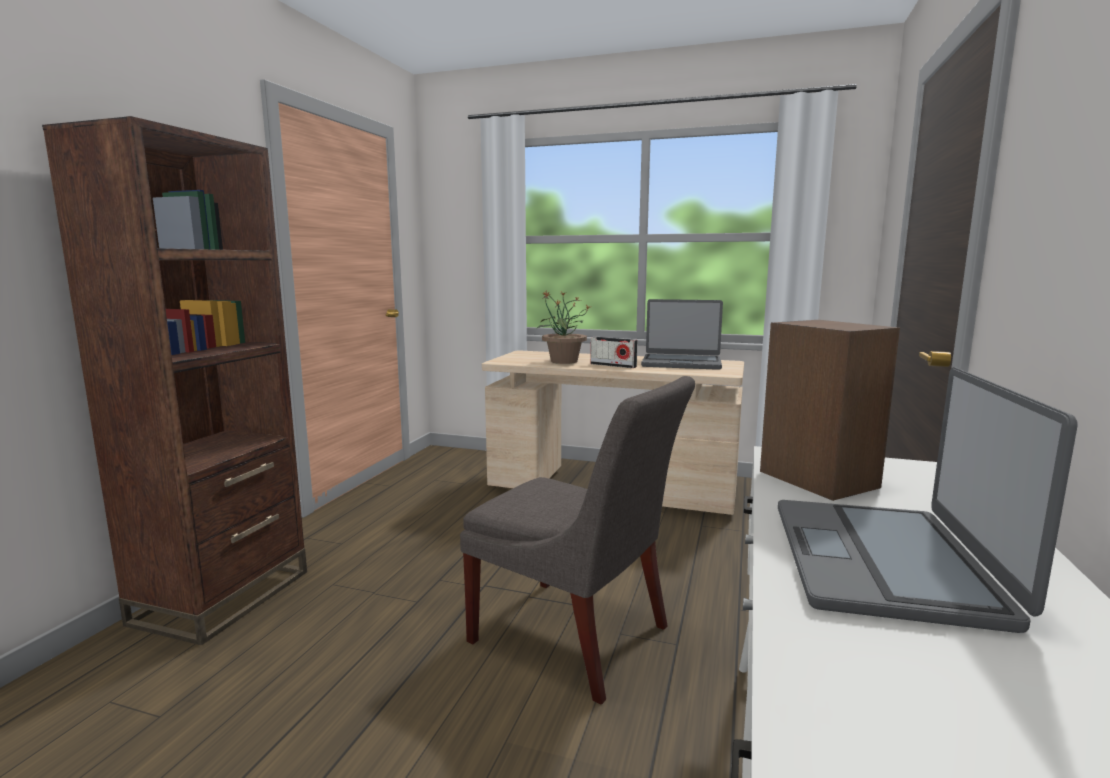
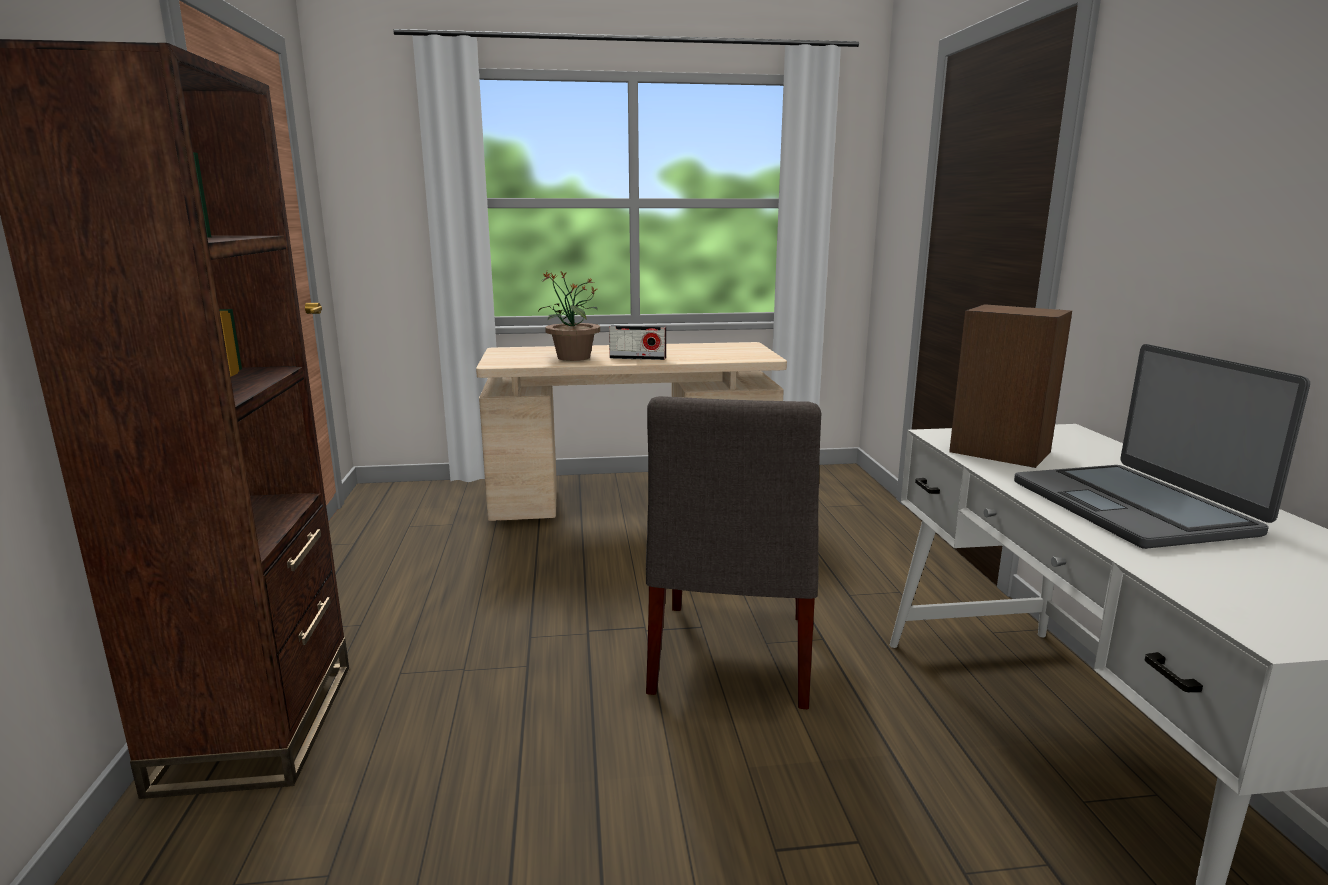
camera: 25 degrees left, 5 degrees up
grey chair [460,376,695,704] -> grey chair turned 90 degrees clockwise [646,396,821,709]
laptop [641,299,723,370] -> none

